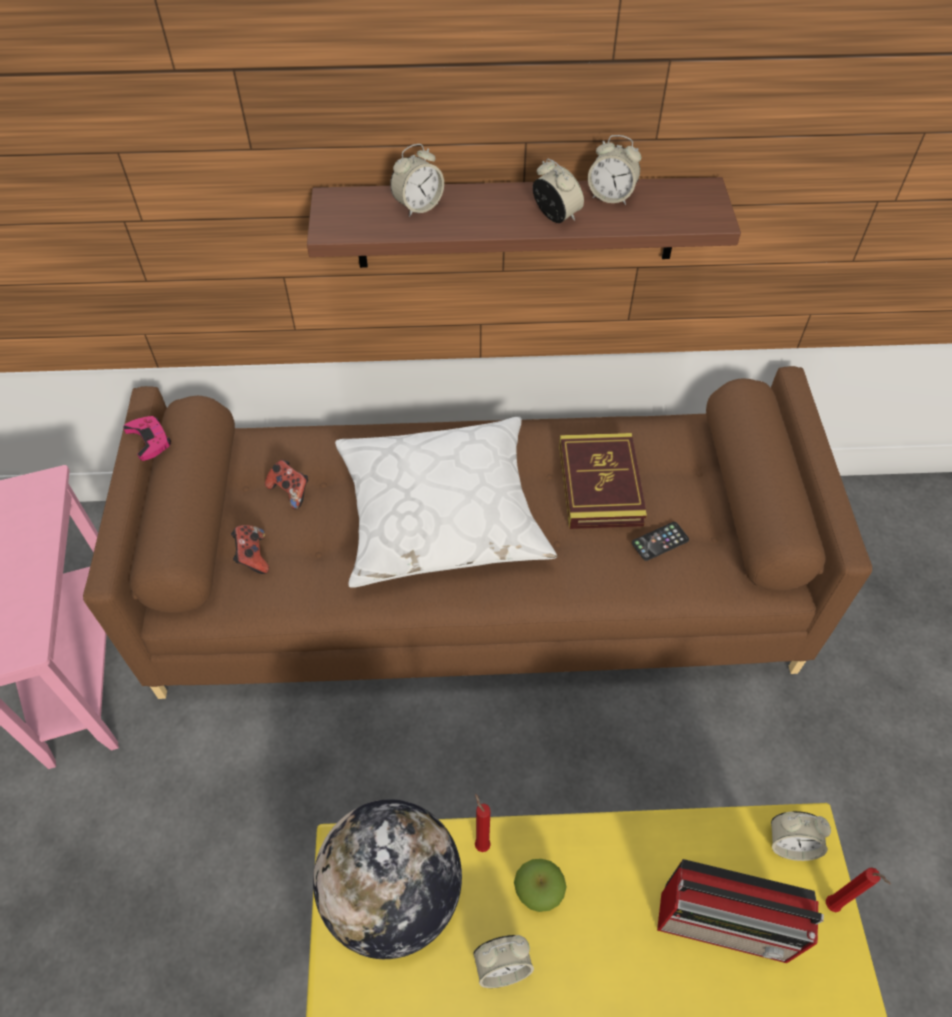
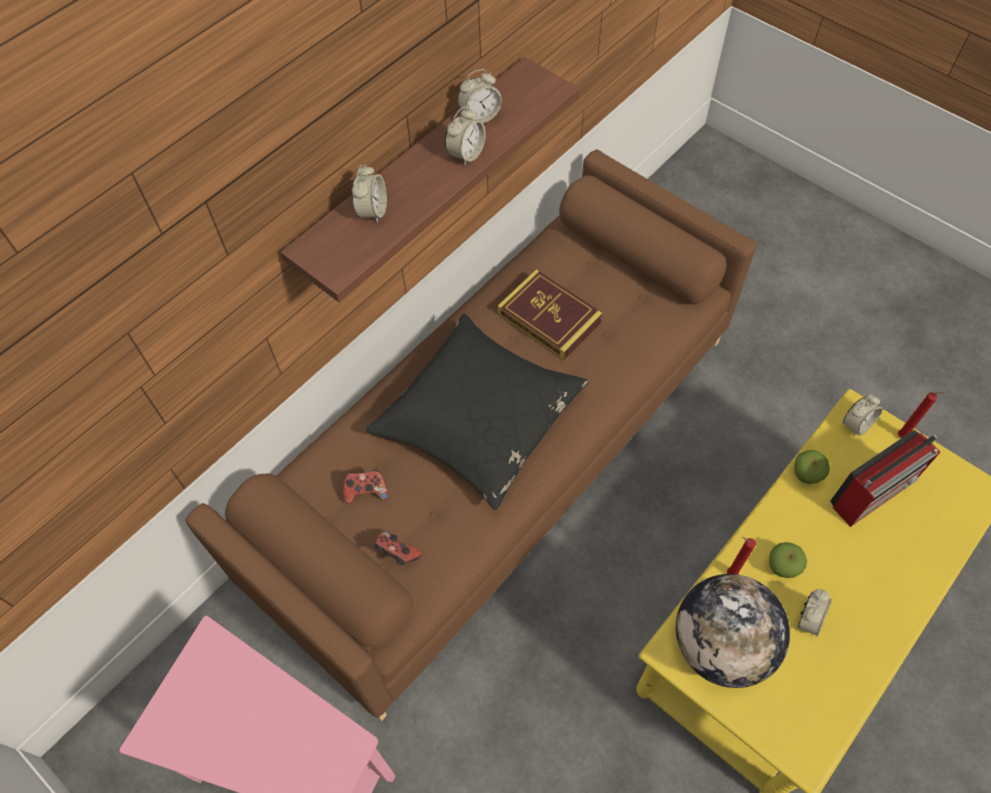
camera: 45 degrees left, 5 degrees up
pink game controller [123,416,171,461] -> none
white pillow [335,417,557,588] -> black pillow [366,314,589,510]
alarm clock [533,159,584,223] -> alarm clock turned 120 degrees clockwise [445,106,486,166]
phone [632,522,689,561] -> none
none -> apple [794,450,830,484]

